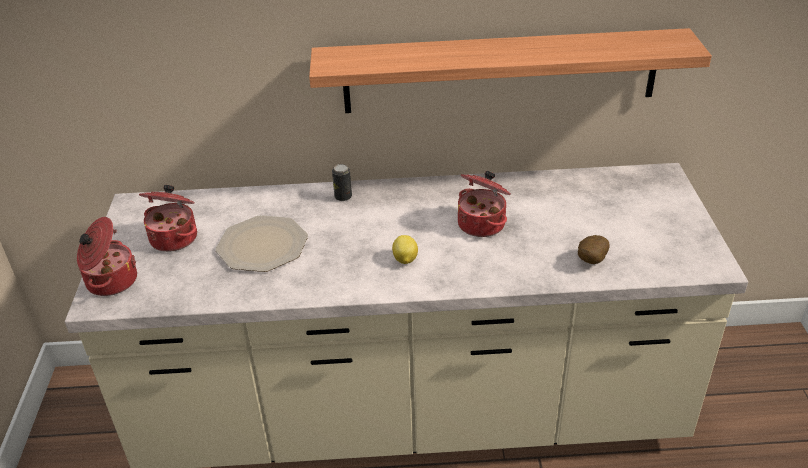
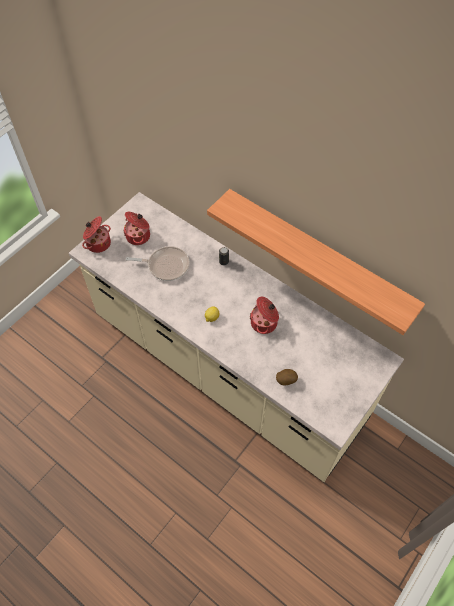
camera: 40 degrees right, 20 degrees up
plate [215,215,308,272] -> frying pan [126,246,190,281]

